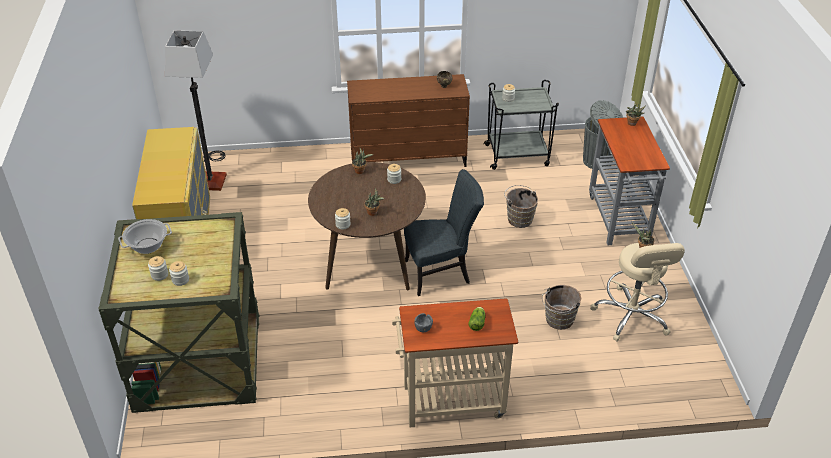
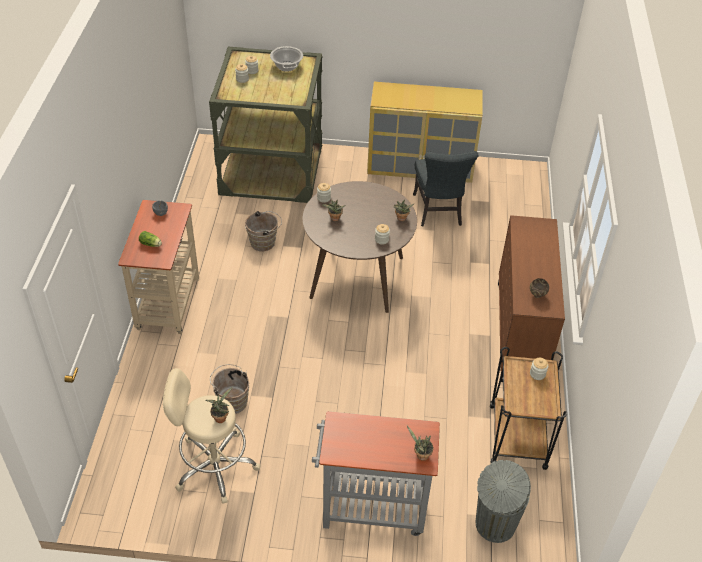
camera: 100 degrees right, 5 degrees up
floor lamp [165,30,227,191] -> none
grey chair [404,169,484,296] -> grey chair moved to [413,151,478,226]
grey cart [483,80,559,170] -> brown cart [490,347,567,470]
brown bucket [504,185,538,228] -> brown bucket moved to [245,211,282,251]

